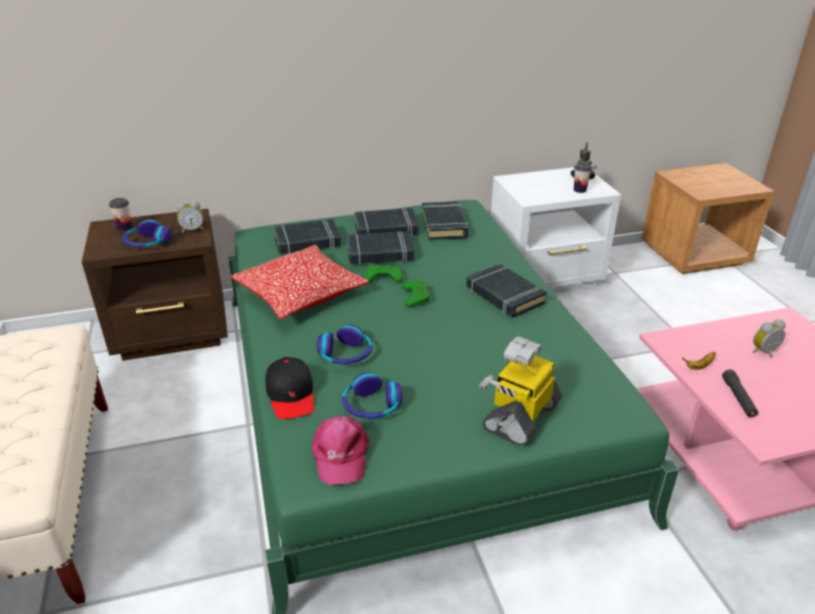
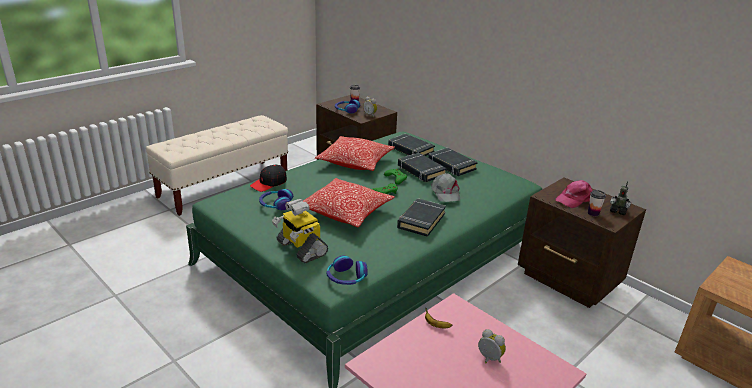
camera: 60 degrees right, 5 degrees down
pink cap [312,416,370,485] -> pink cap moved to [556,180,593,208]
headphones [317,325,372,364] -> headphones moved to [326,256,368,285]
black book [422,201,468,240] -> none
toy robot [479,336,562,446] -> toy robot turned 135 degrees counterclockwise [272,199,328,263]
white nightstand [491,167,621,293] -> brown nightstand [518,177,646,308]
black flashlight [722,369,759,418] -> none
none -> pillow [303,178,395,228]
none -> grey cap [431,173,460,202]

